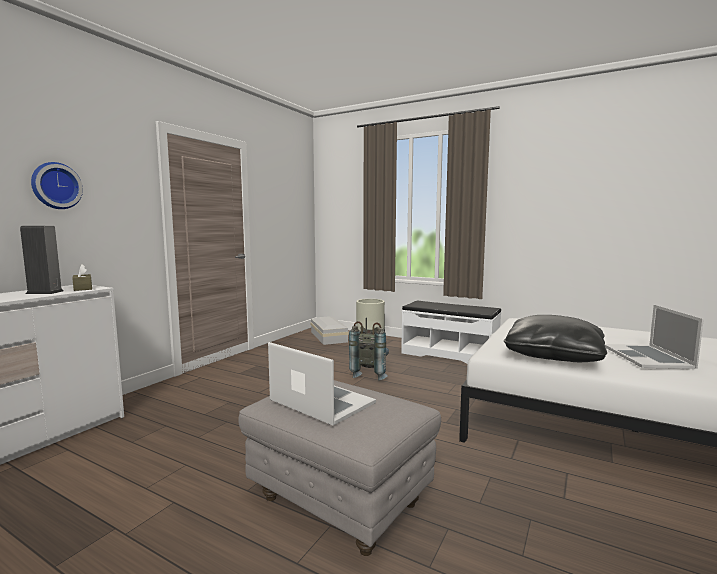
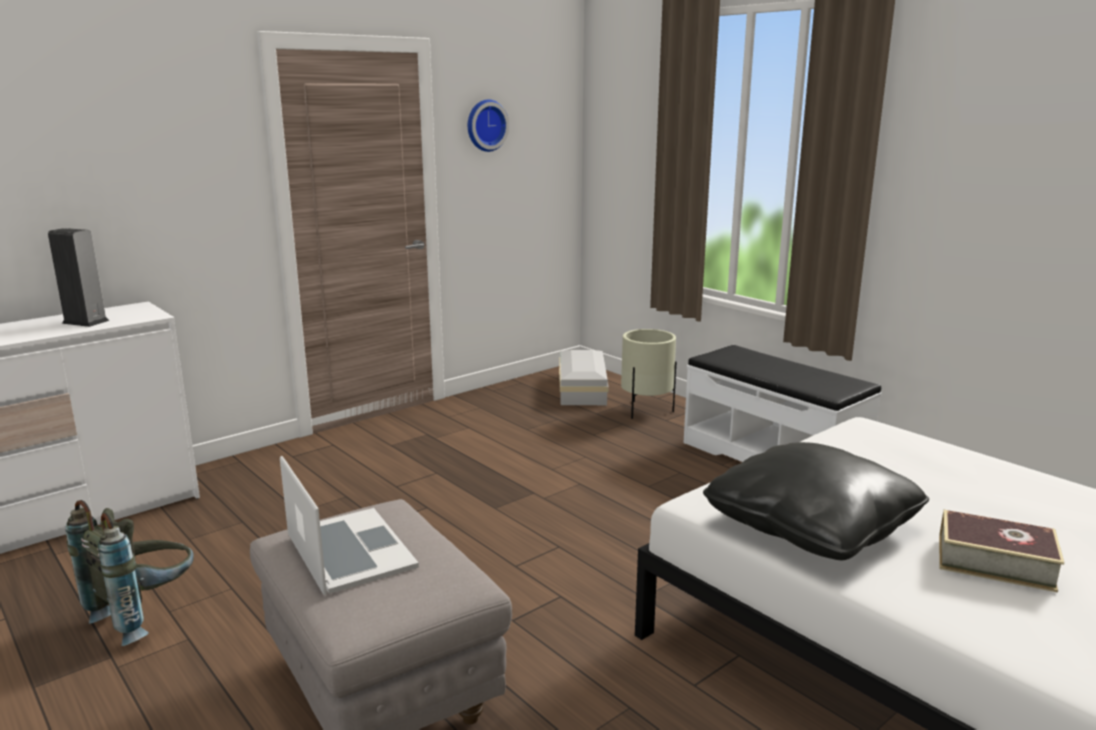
camera: 20 degrees right, 10 degrees up
wall clock [31,162,83,209] -> wall clock moved to [468,99,509,152]
brown tissue box [72,264,92,291] -> none
grey backpack [349,321,389,381] -> grey backpack moved to [65,500,194,646]
laptop [605,305,704,369] -> book [939,510,1064,593]

